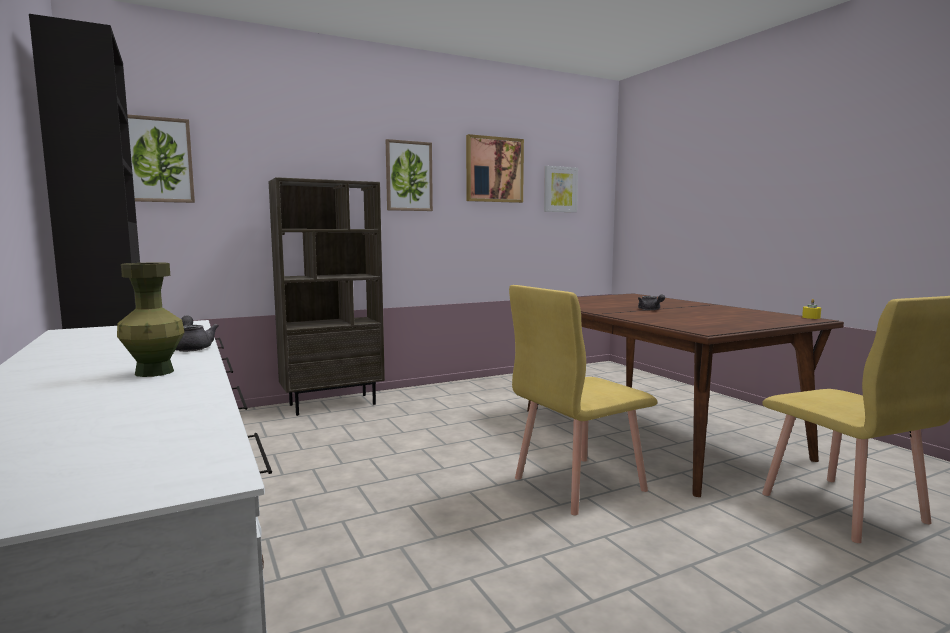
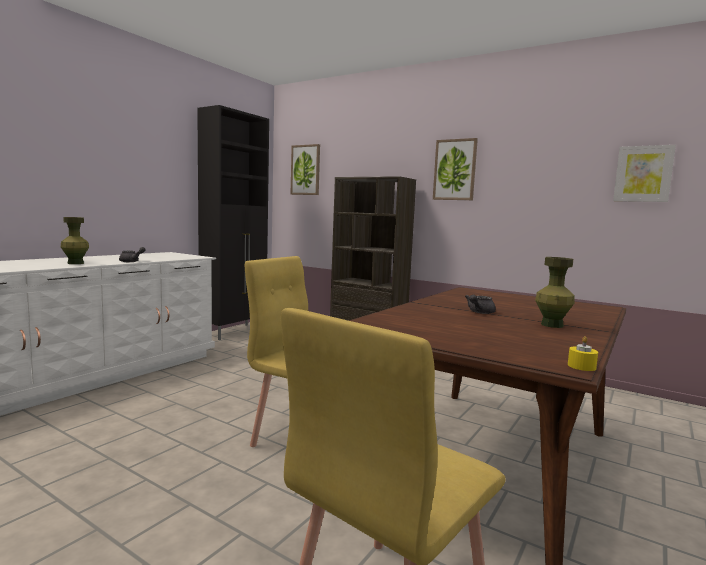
camera: 60 degrees right, 0 degrees up
picture [466,134,524,203] -> none
none -> green vase [535,257,575,328]

